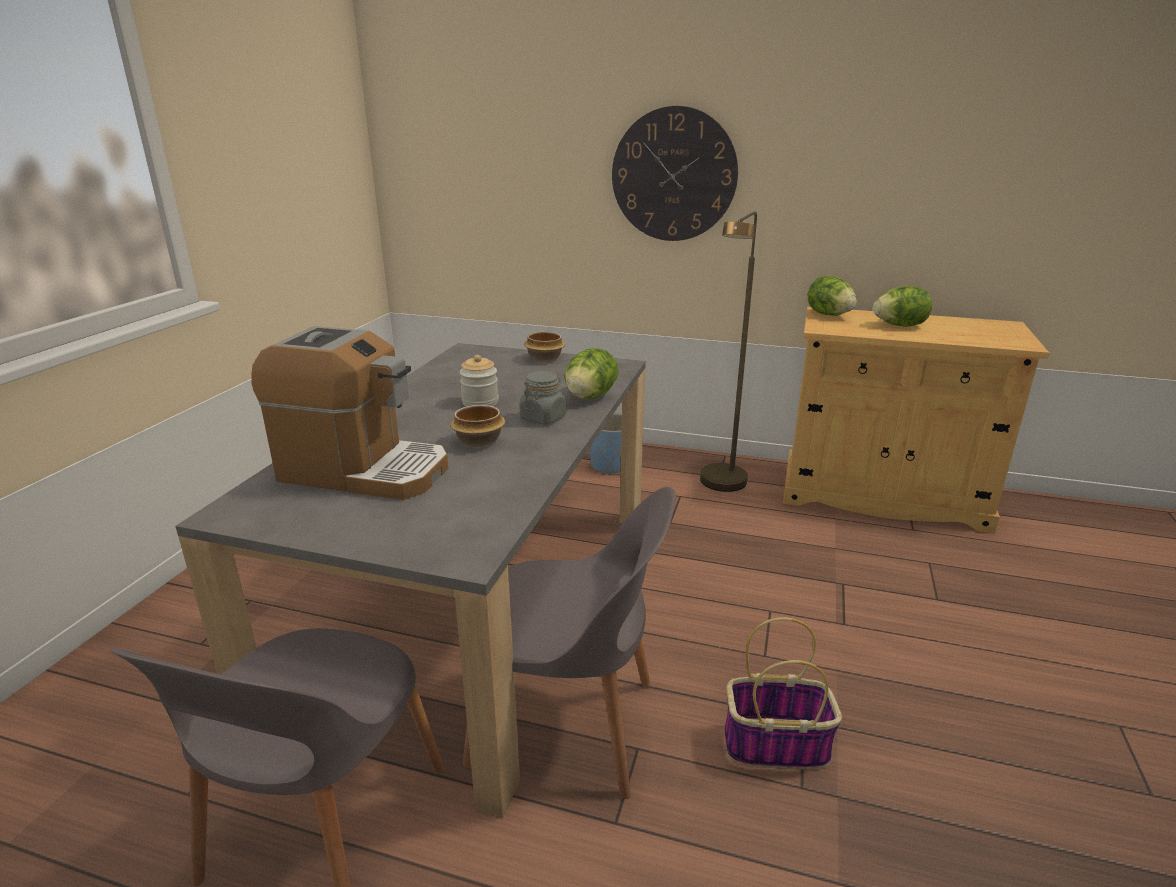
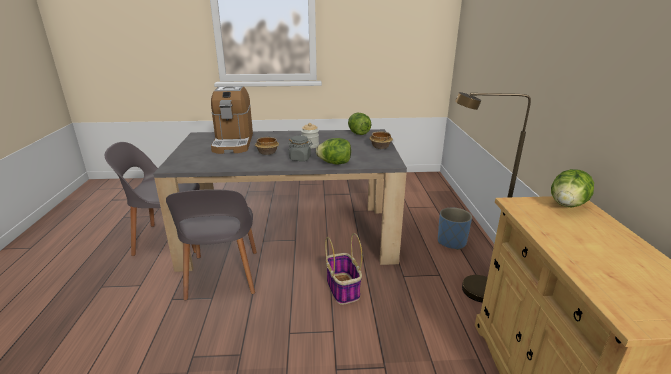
camera: 70 degrees right, 0 degrees up
wall clock [612,106,738,241] -> none
basket [724,617,842,769] -> basket moved to [325,233,362,305]
lettuce [873,286,932,327] -> lettuce moved to [348,113,371,135]

